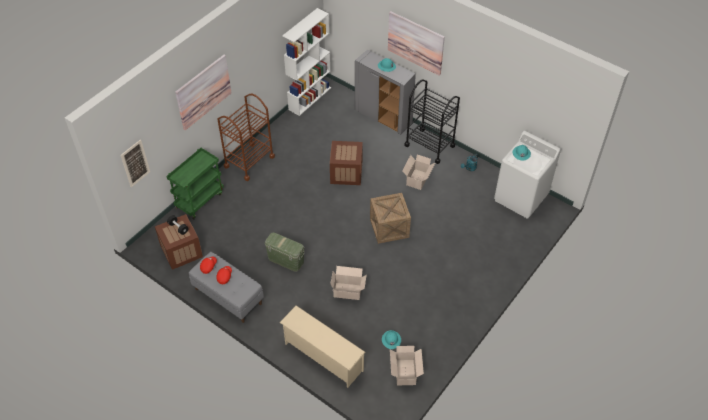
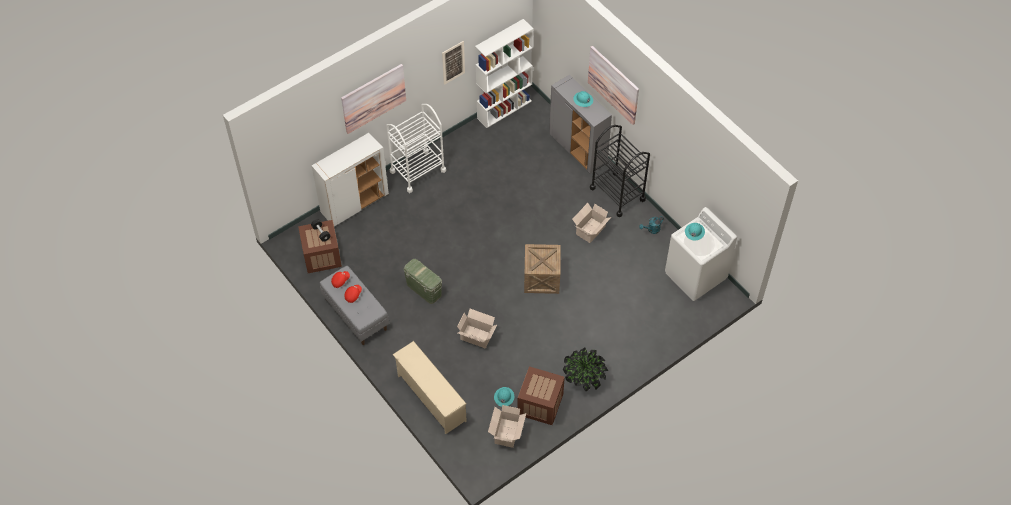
camera: 15 degrees right, 5 degrees up
picture [121,139,150,187] -> picture moved to [442,41,465,85]
green cart [166,148,224,220] -> white cabinet [312,133,389,226]
brown cart [217,94,275,181] -> white cart [386,104,446,193]
crate [330,141,363,185] -> crate moved to [517,367,565,425]
none -> potted plant [563,347,608,391]

